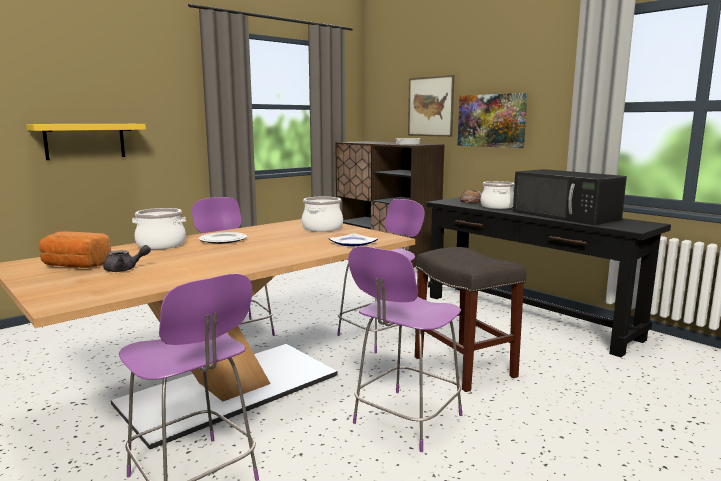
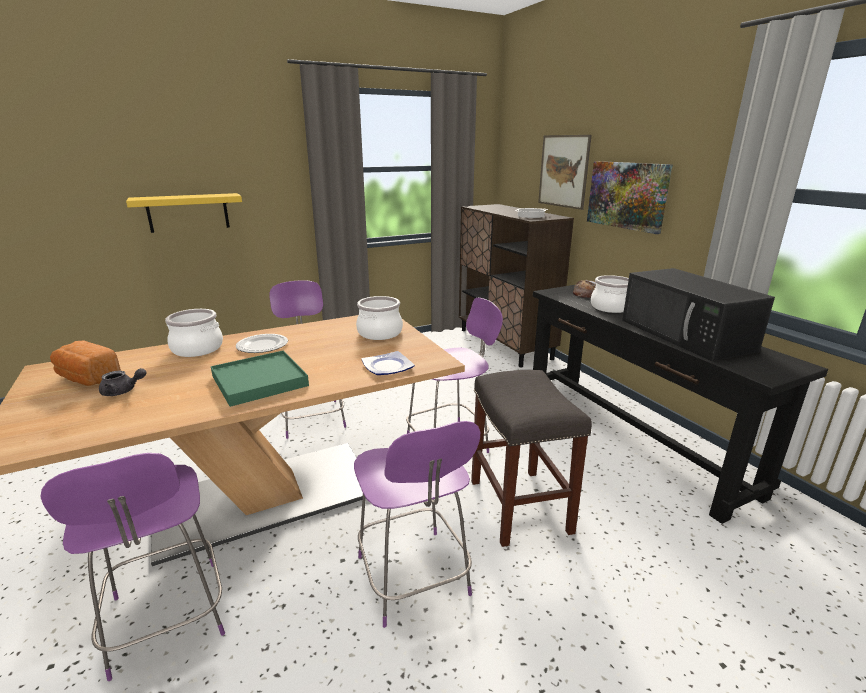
camera: 15 degrees right, 10 degrees up
purple chair [348,246,462,452] -> purple chair turned 75 degrees counterclockwise [354,421,480,628]
none -> green tray [211,350,309,407]

